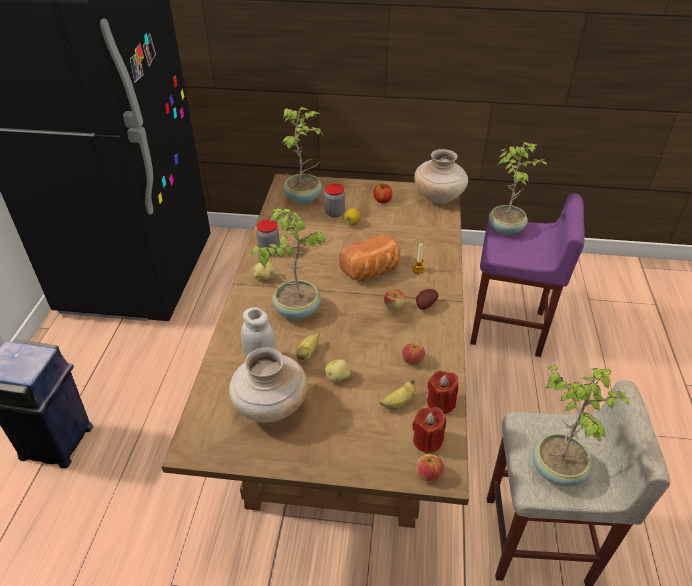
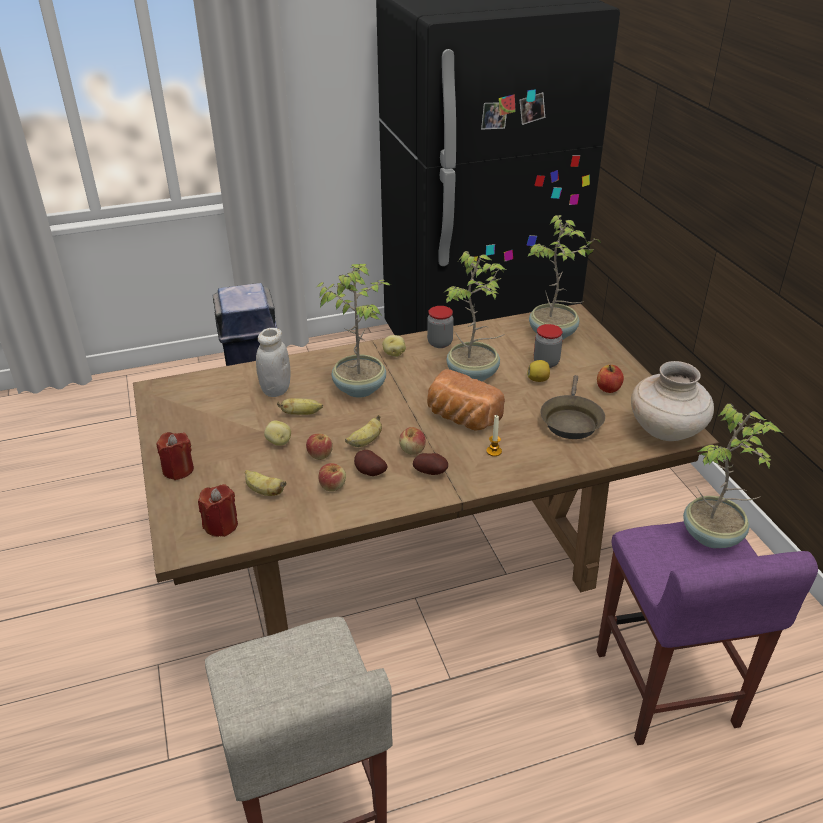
camera: 65 degrees right, 5 degrees down
beige vase [229,347,308,423] -> none
apple [416,454,444,482] -> apple moved to [306,434,333,460]
red candle [427,371,458,414] -> red candle moved to [156,432,194,480]
potted plant [533,366,631,487] -> potted plant moved to [445,251,506,381]
none -> banana [345,415,382,447]
none -> potato [354,450,388,476]
none -> brown frying pan [541,375,605,439]

